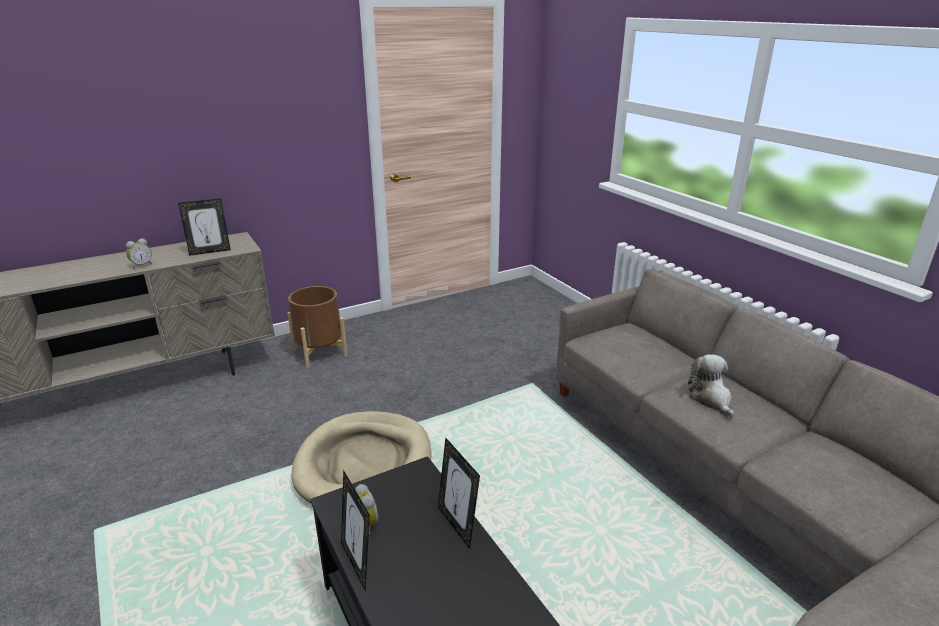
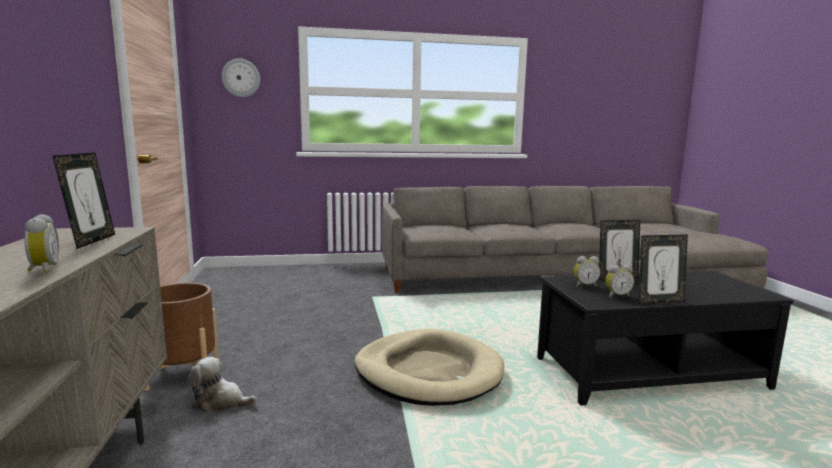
camera: 70 degrees left, 15 degrees down
plush toy [688,354,734,419] -> plush toy moved to [188,357,257,413]
none -> wall clock [221,59,260,97]
none -> alarm clock [574,256,600,287]

